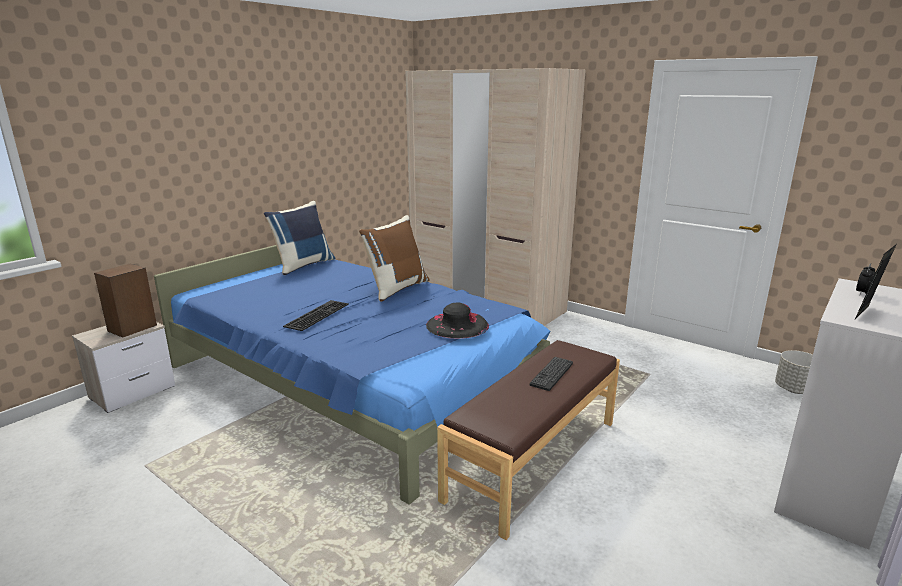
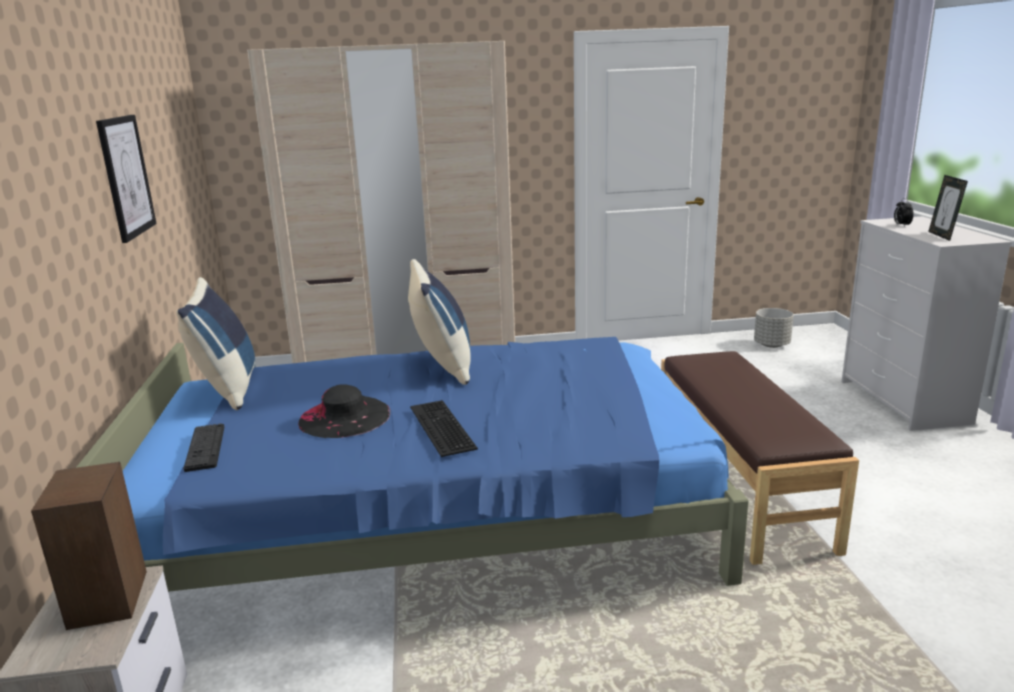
camera: 45 degrees left, 0 degrees up
brown pillow [359,215,430,302] -> blue pillow [408,259,471,385]
black hat [426,302,489,339] -> black hat moved to [298,384,391,438]
keyboard [530,357,573,391] -> keyboard moved to [184,423,224,472]
none -> picture [96,115,157,243]

